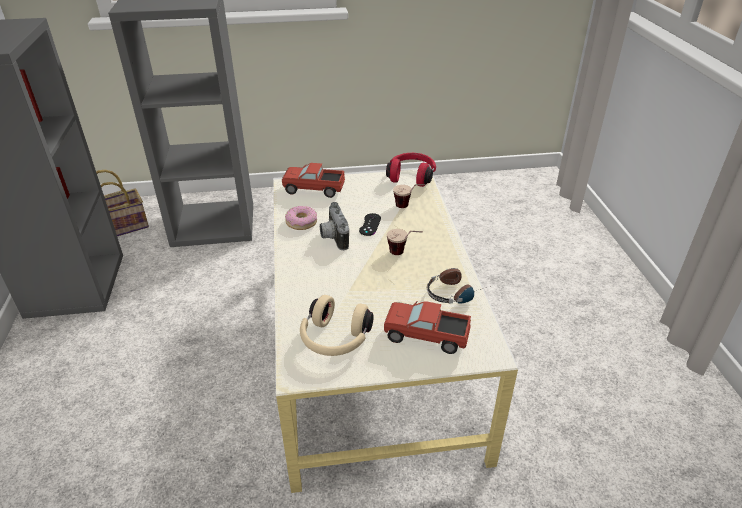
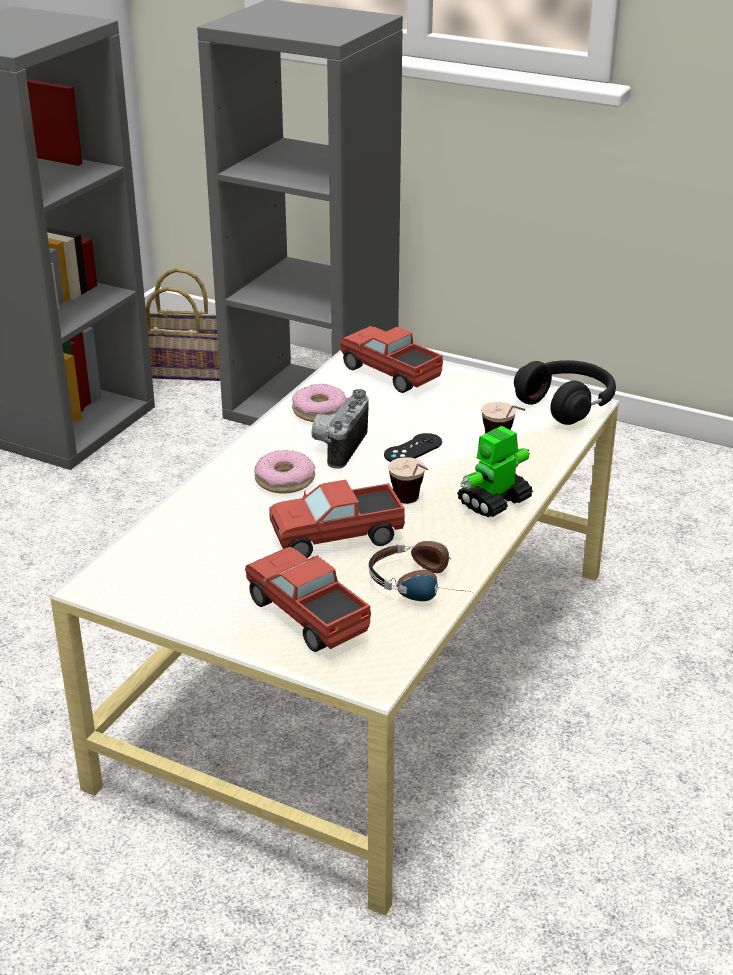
camera: 35 degrees right, 5 degrees down
beige headphones [300,295,374,356] -> none
red headphones [386,153,436,187] -> black headphones [514,360,616,425]
none -> donut [254,450,316,494]
none -> toy truck [269,480,405,558]
none -> toy robot [457,426,533,517]

